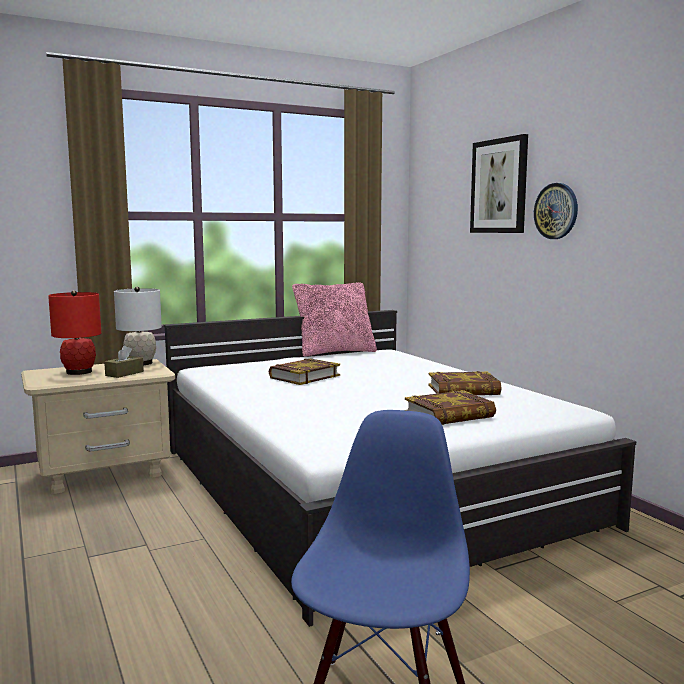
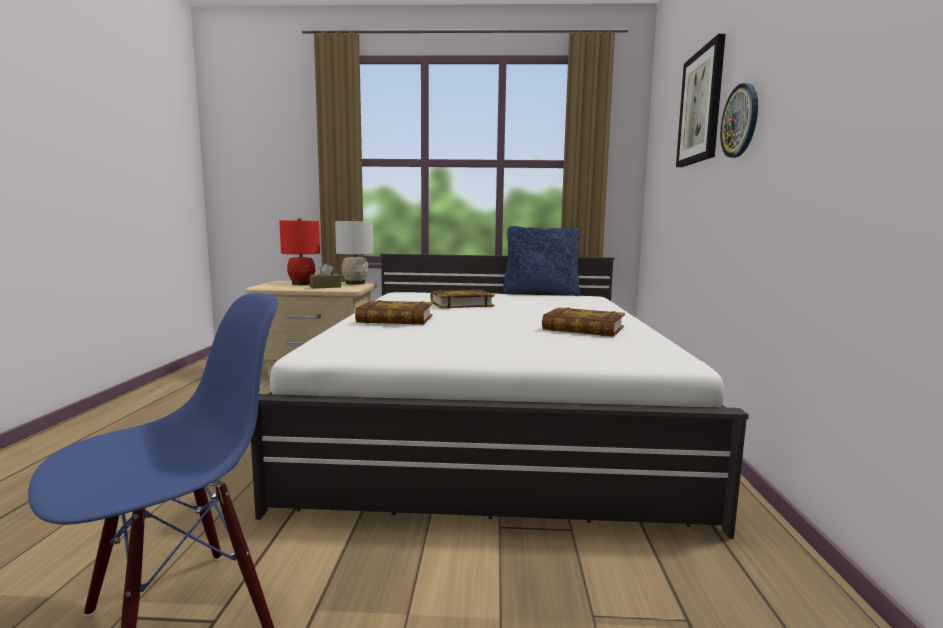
camera: 30 degrees right, 0 degrees up
pink pillow [292,282,377,357] -> blue pillow [503,226,581,296]
book [405,390,496,425] -> book moved to [355,300,433,325]

